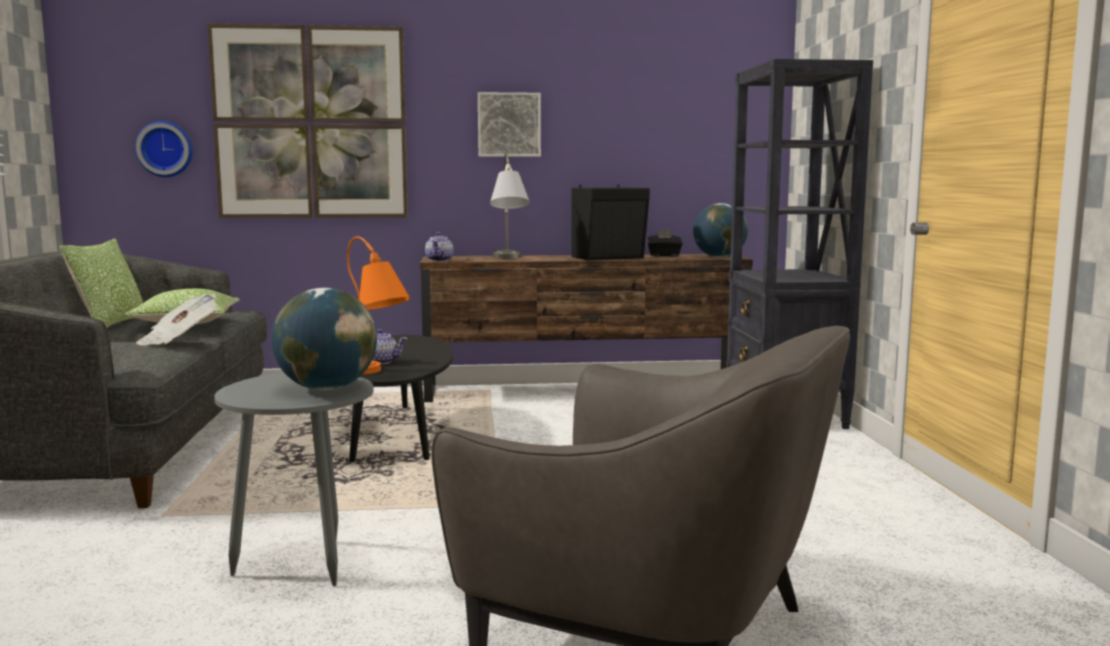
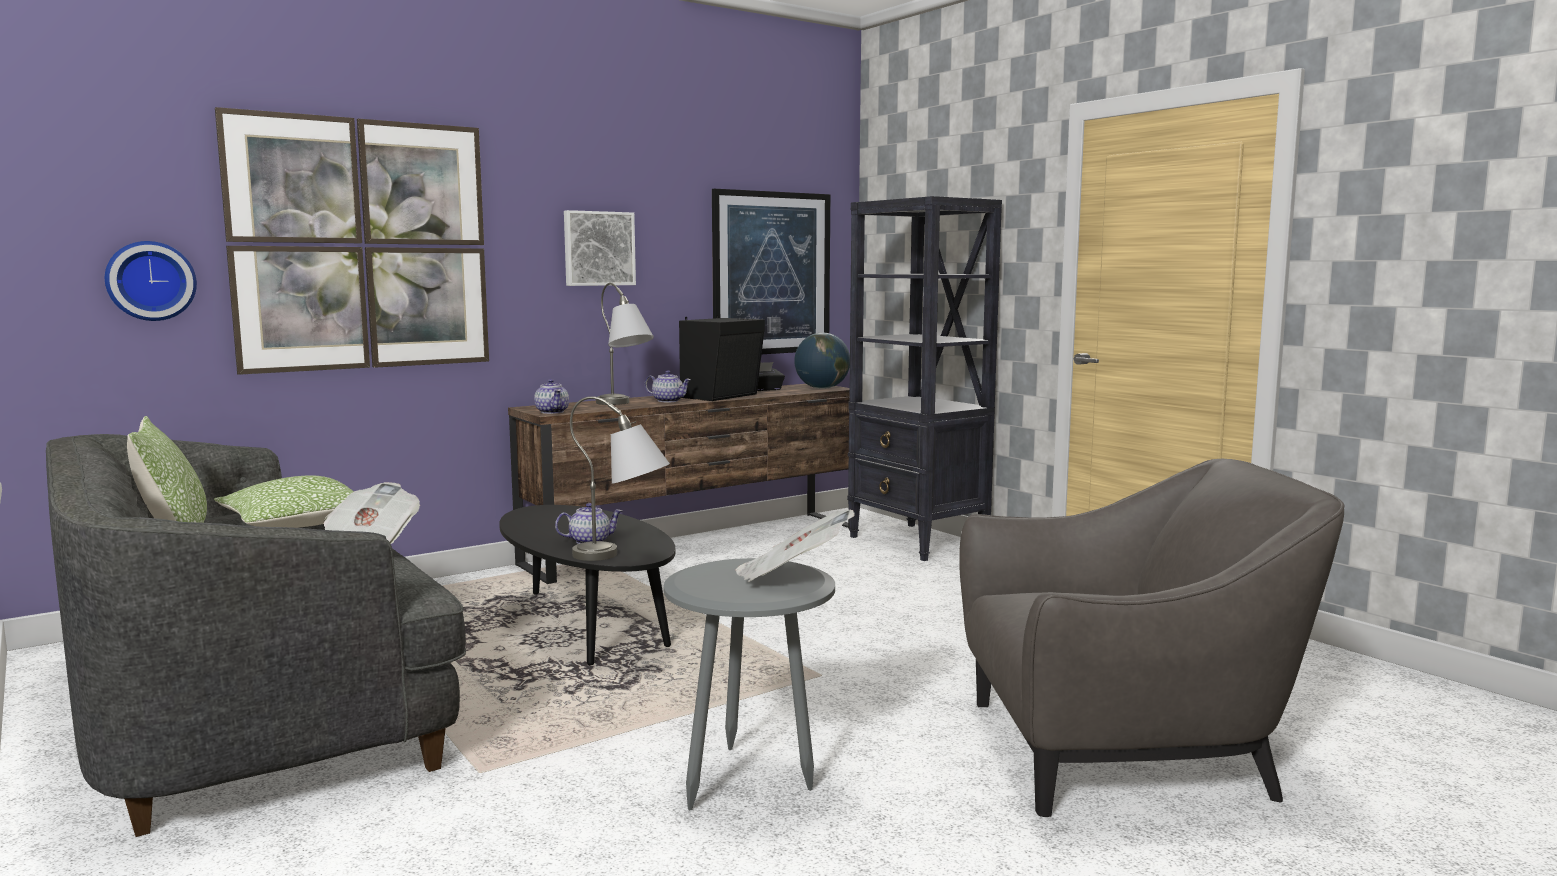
camera: 30 degrees left, 0 degrees up
globe [271,288,377,390] -> newspaper [735,510,855,582]
orange table lamp [347,236,410,375] -> grey table lamp [570,396,670,561]
none -> teapot [645,370,691,402]
none -> picture [712,189,830,354]

